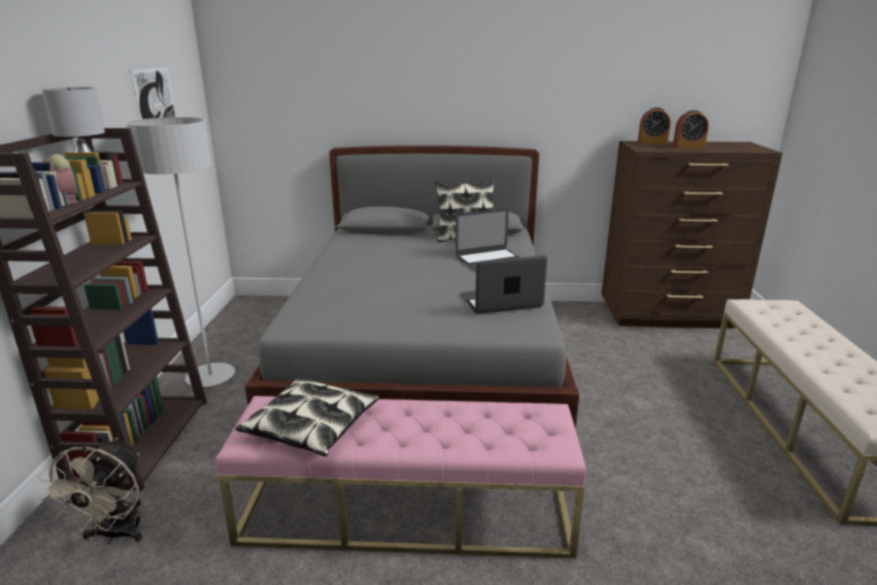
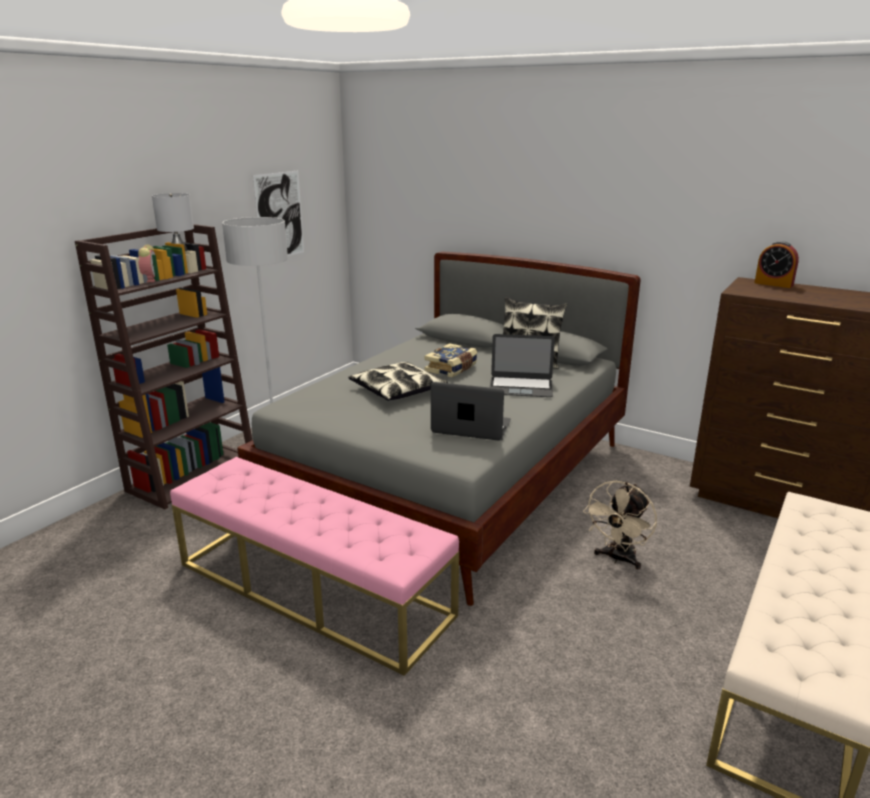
camera: 30 degrees right, 0 degrees up
beige fan [39,438,142,544] -> beige fan moved to [583,481,657,569]
pillow [235,377,379,457] -> pillow moved to [348,362,448,401]
alarm clock [673,110,709,148] -> none
none -> book [425,343,477,378]

